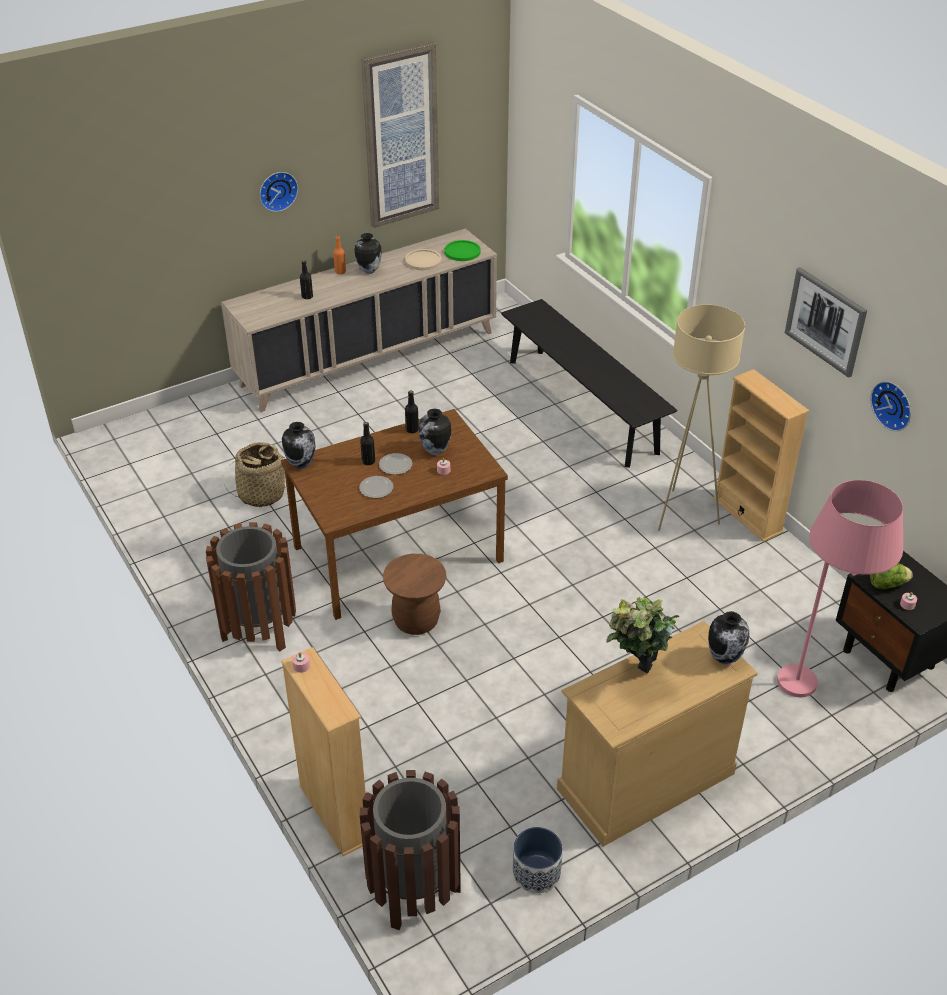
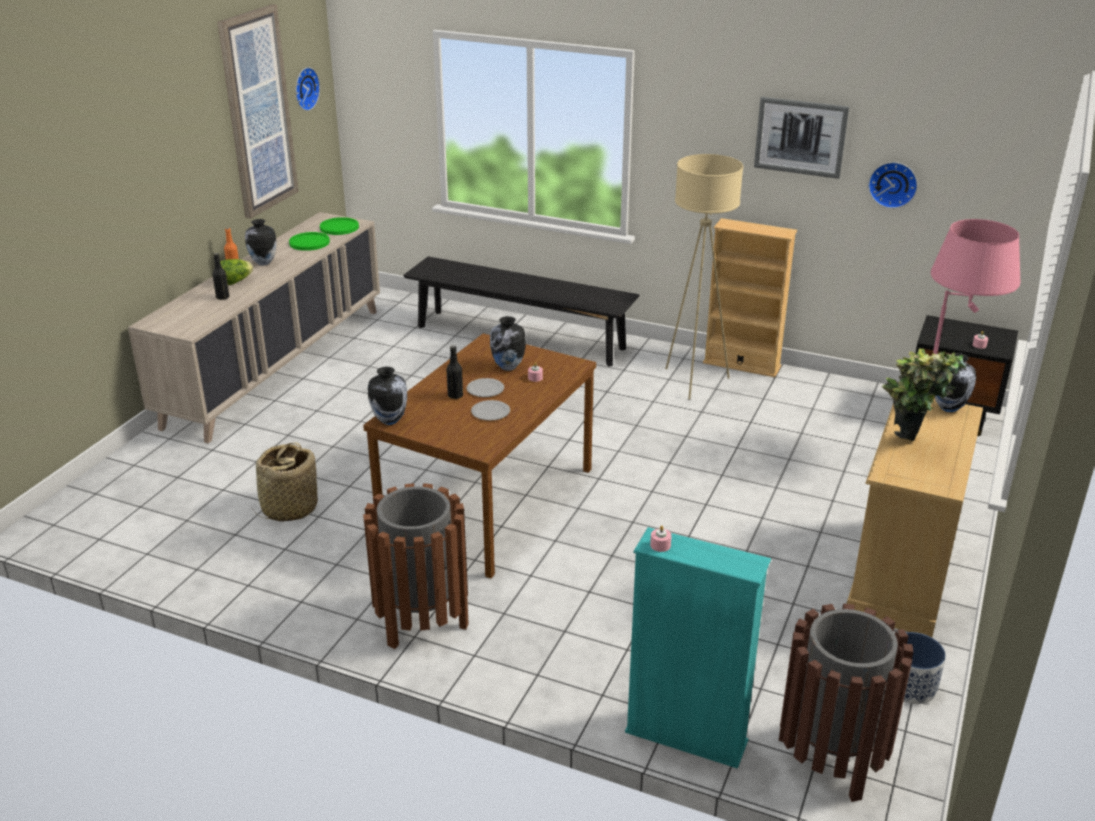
camera: 35 degrees left, 10 degrees down
wall clock [260,172,298,212] -> wall clock moved to [296,67,320,111]
beige bookcase [281,647,366,856] -> turquoise bookcase [625,527,771,769]
brown stool [383,554,446,635] -> none
beige plate [405,249,442,270] -> green plate [289,232,330,251]
black bottle [405,391,419,433] -> none
lettuce [870,563,912,589] -> lettuce moved to [220,259,254,285]

